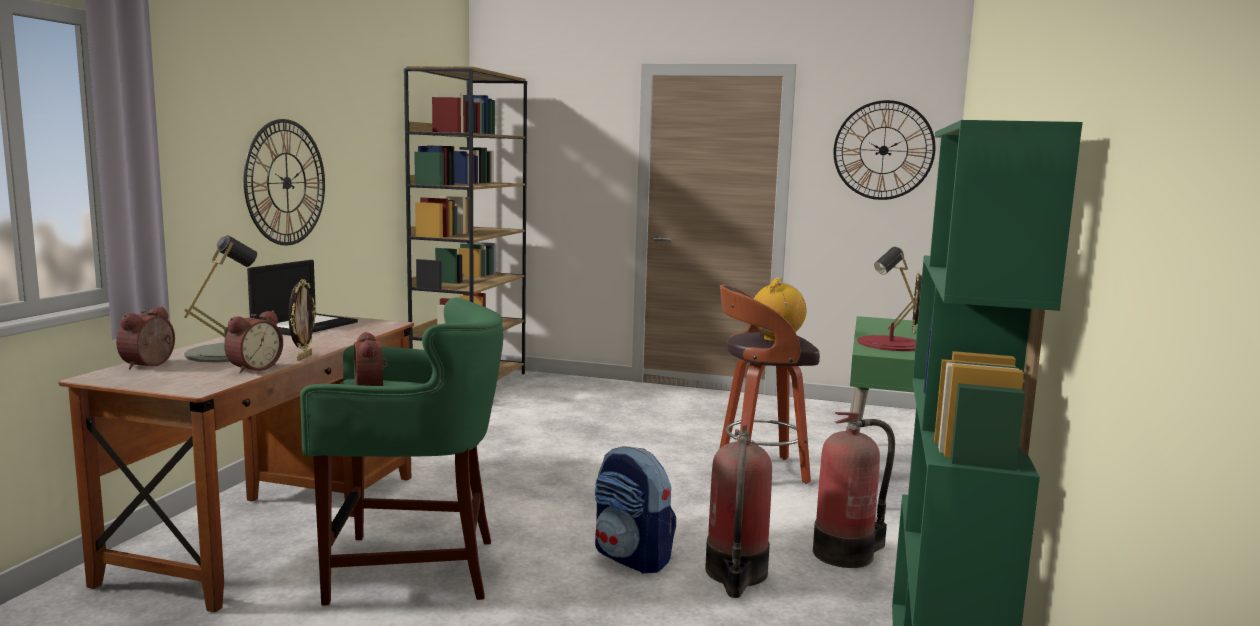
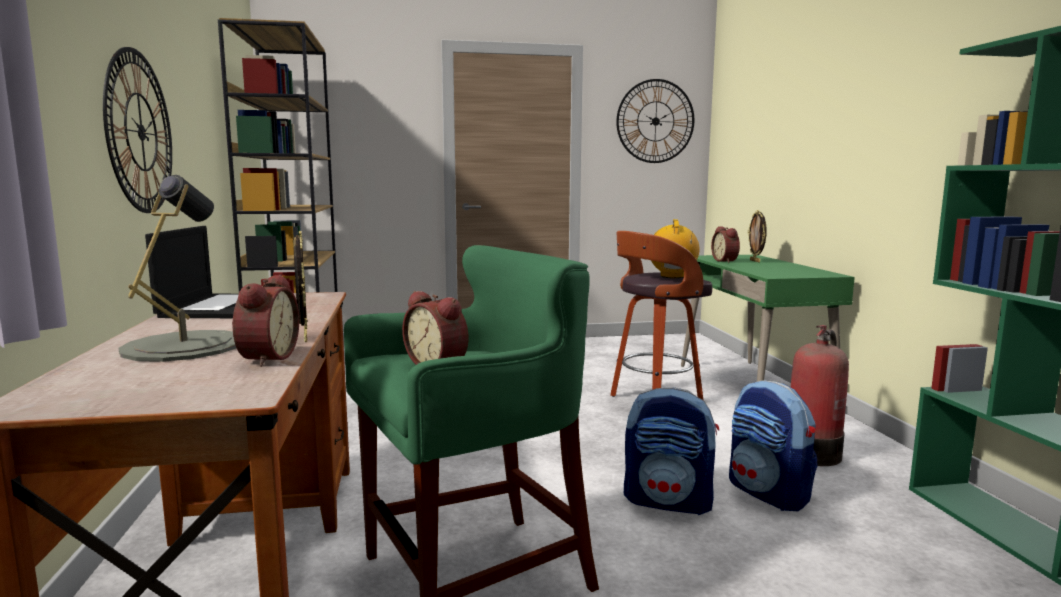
camera: 25 degrees left, 0 degrees up
alarm clock [116,306,175,369] -> alarm clock moved to [711,226,740,263]
fire extinguisher [705,413,772,598] -> backpack [729,380,817,511]
red table lamp [857,247,917,351] -> none

